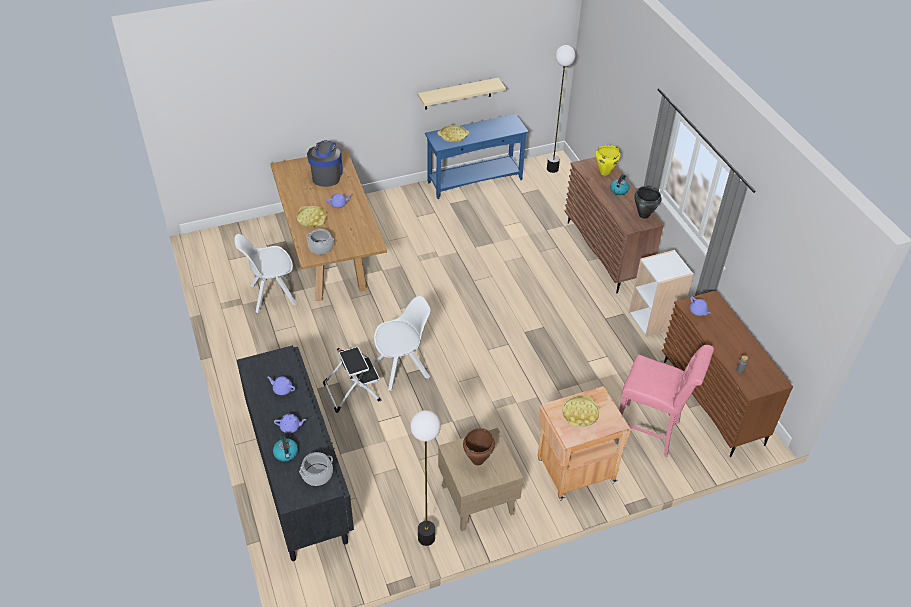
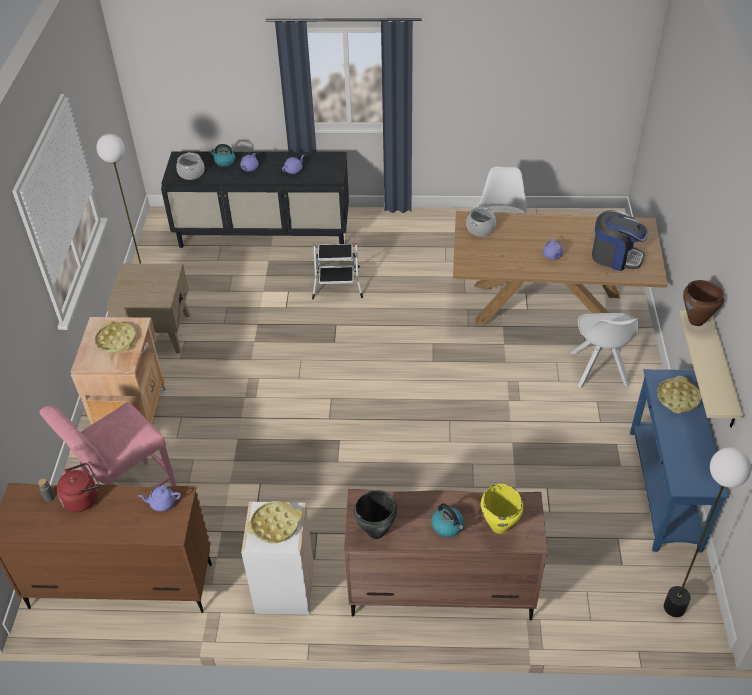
camera: 115 degrees right, 0 degrees up
yellow tray [297,206,327,227] -> yellow tray moved to [246,501,303,543]
white chair [374,296,431,391] -> white chair moved to [570,313,639,388]
brown cooking pot [463,428,495,465] -> brown cooking pot moved to [683,280,724,326]
none -> red kettle [57,463,99,512]

